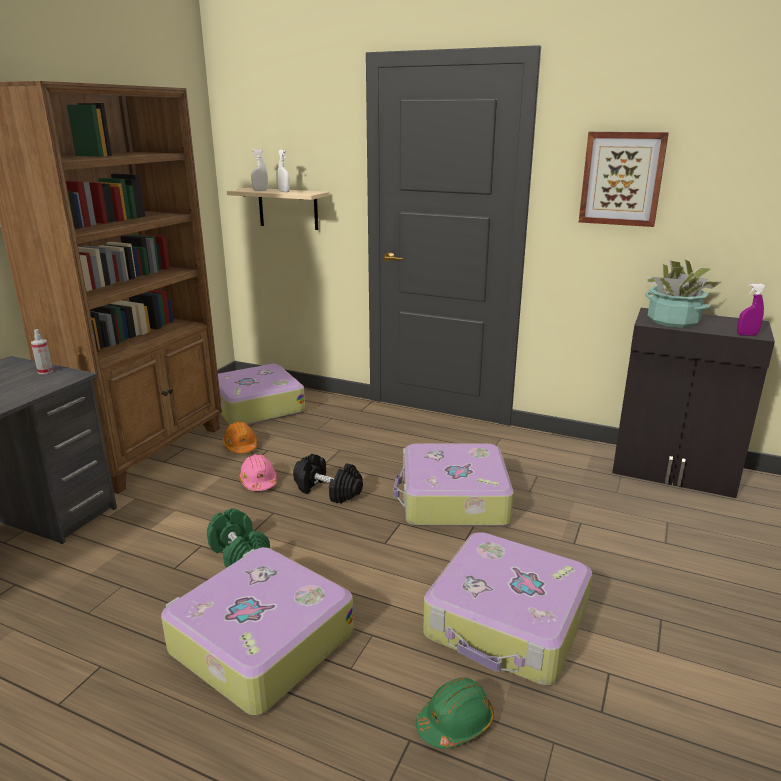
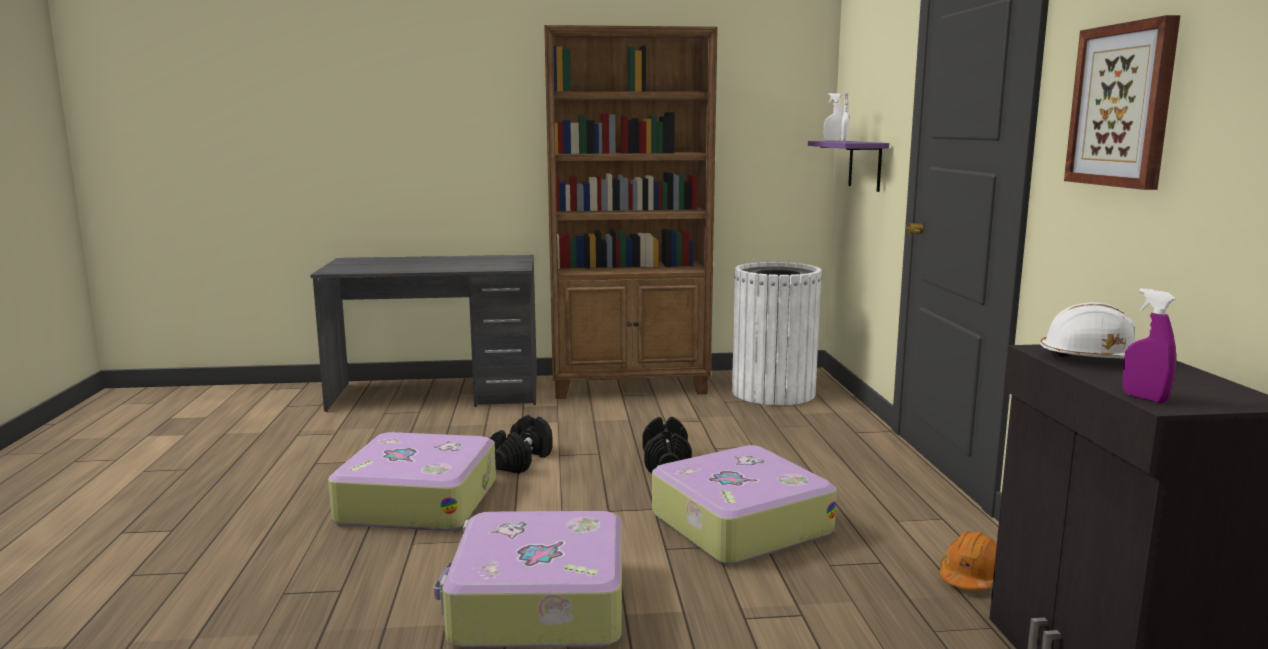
camera: 60 degrees right, 10 degrees down
spray bottle [31,329,53,374] -> none
green dumbbell [207,508,270,568] -> black dumbbell [489,415,553,474]
suitcase [218,364,305,425] -> white trash can [732,262,822,406]
orange hard hat [223,421,257,453] -> orange hard hat moved to [939,532,997,590]
beige shelf [227,188,329,230] -> purple shelf [808,141,889,192]
pink hard hat [239,454,277,491] -> none
green hard hat [416,677,494,749] -> none
potted plant [645,260,721,328] -> white hard hat [1040,302,1135,358]

